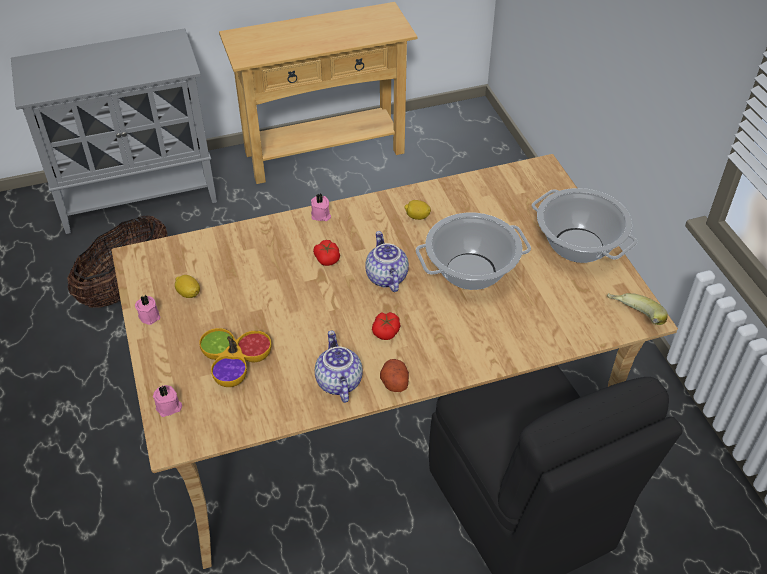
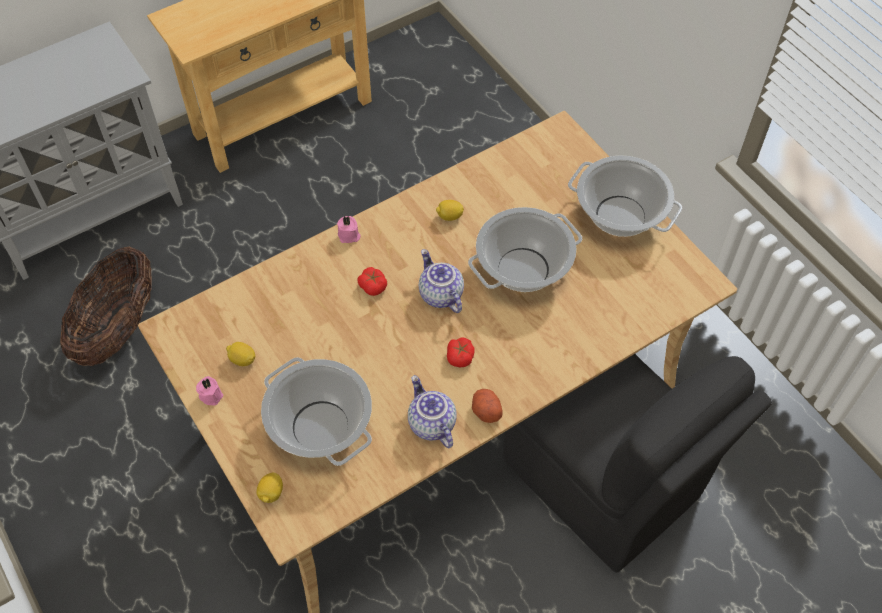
camera: 15 degrees left, 10 degrees up
pink candle [153,385,182,417] -> lemon [256,473,283,503]
bowl [199,328,271,387] -> cooking pot [261,357,372,466]
banana [607,293,668,325] -> none

